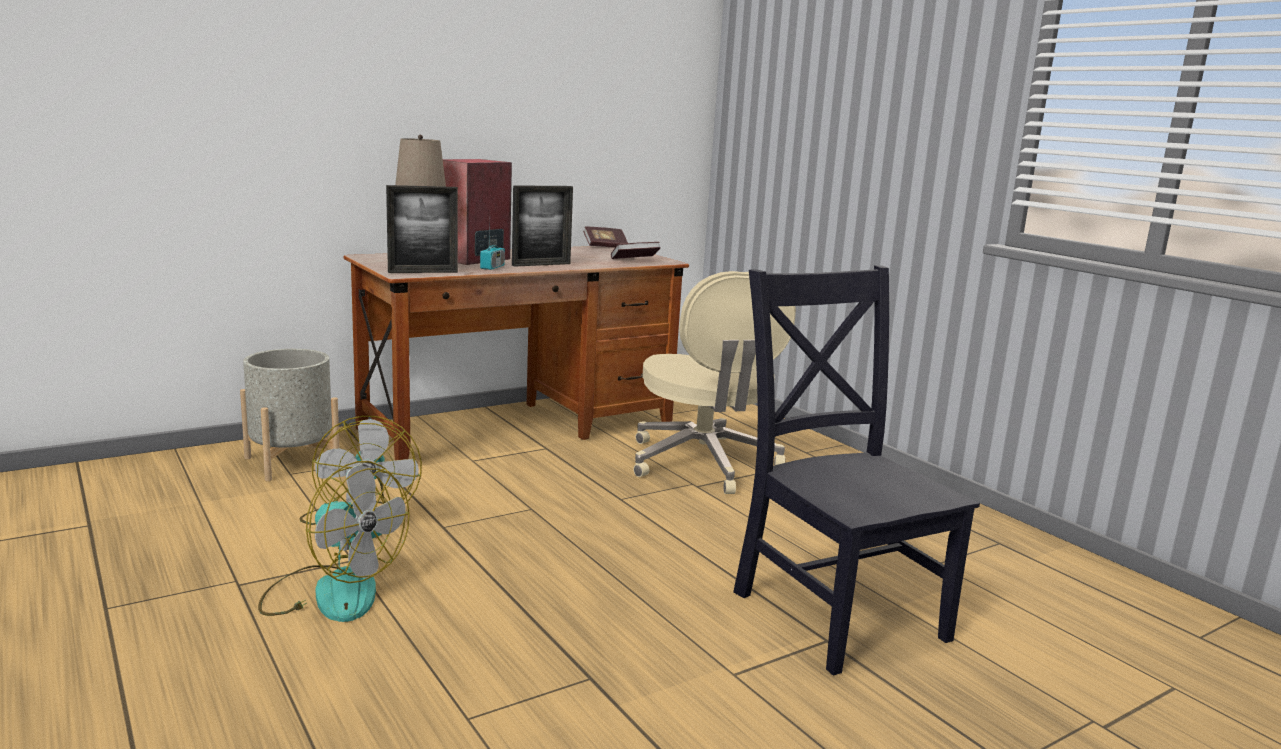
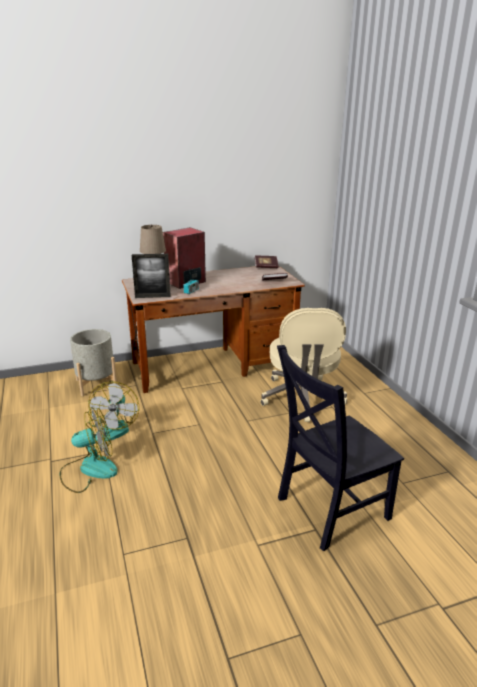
camera: 15 degrees right, 10 degrees up
fan [258,461,410,622] -> fan turned 60 degrees counterclockwise [60,407,118,493]
picture frame [512,185,573,267] -> none
black chair [733,265,980,675] -> black chair turned 105 degrees counterclockwise [277,345,404,551]

